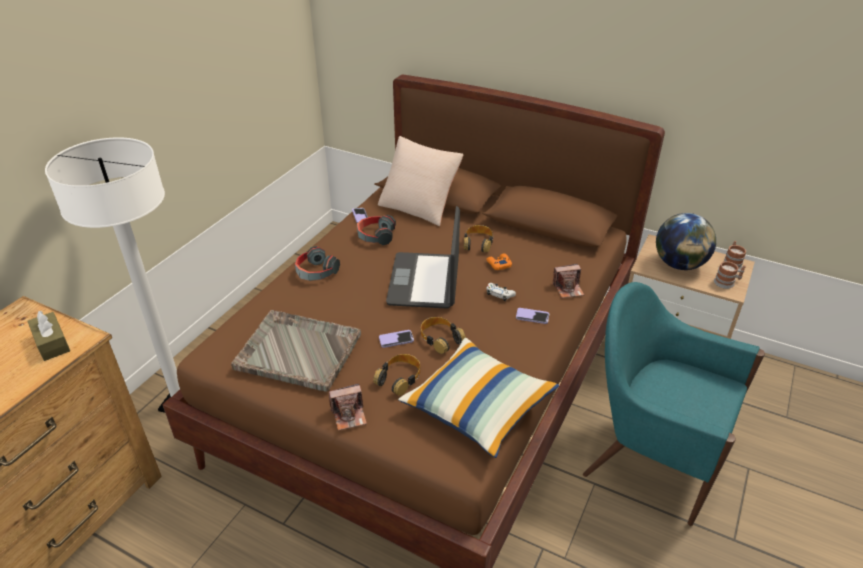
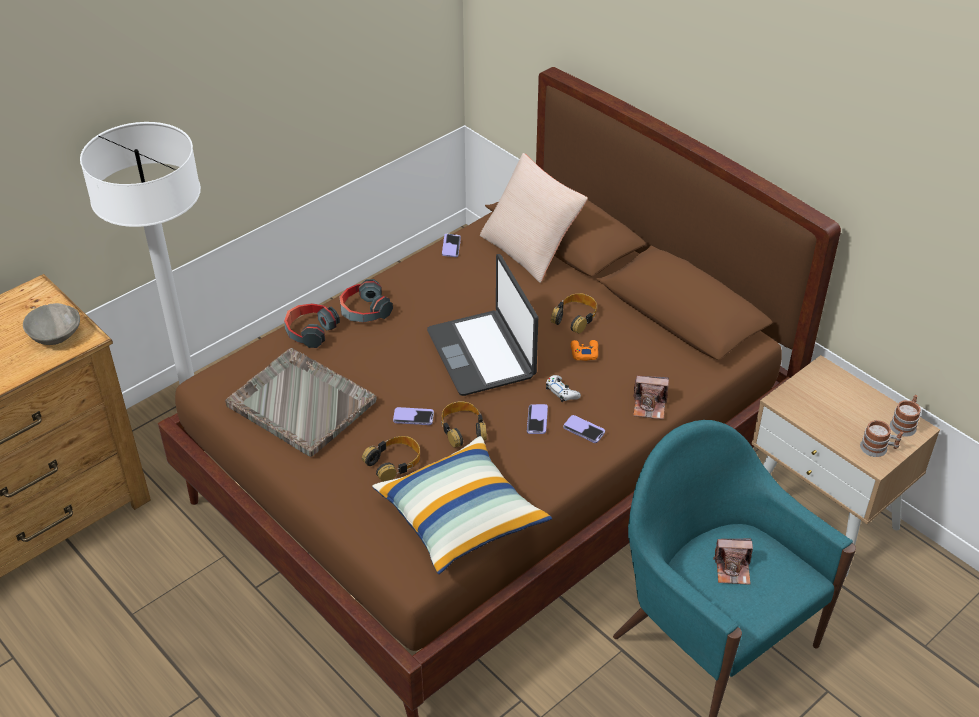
camera: 20 degrees right, 5 degrees up
brown tissue box [27,311,70,361] -> grey bowl [23,303,80,345]
camera [329,383,367,431] -> camera moved to [713,539,753,585]
headphones [357,215,396,245] -> headphones moved to [284,303,340,348]
laptop [386,206,460,309] -> laptop turned 45 degrees counterclockwise [427,254,538,396]
globe [656,213,716,270] -> none
none -> phone [527,404,548,434]

